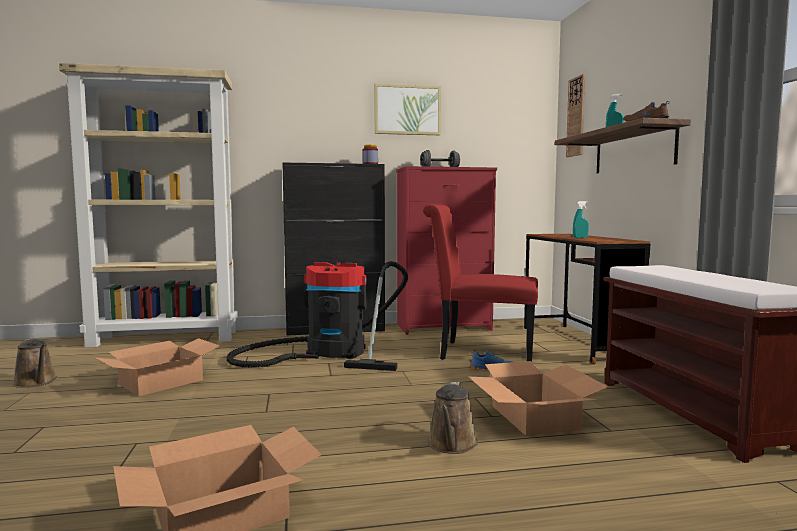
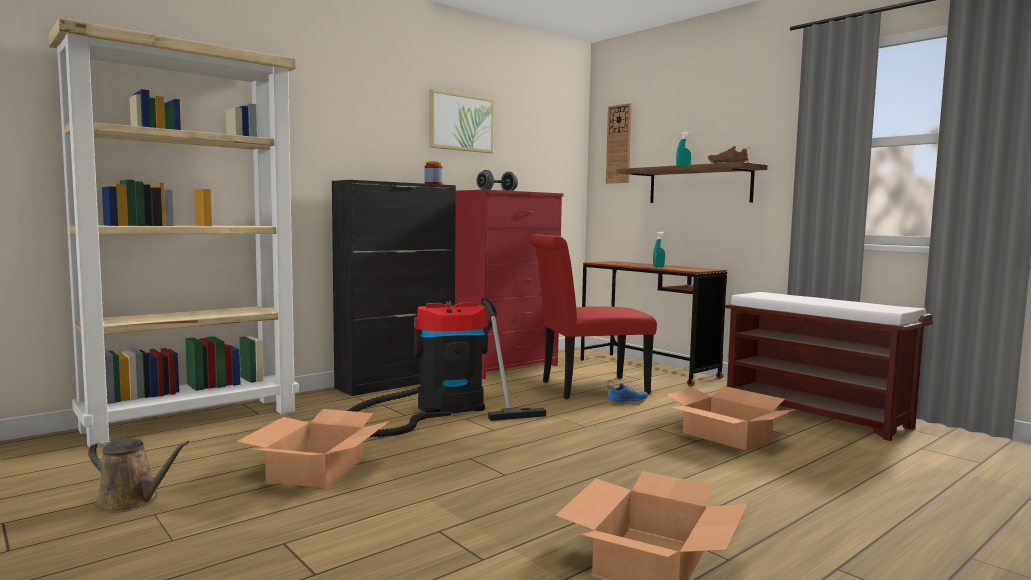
camera: 30 degrees left, 0 degrees up
brown watering can [427,382,478,454] -> none

